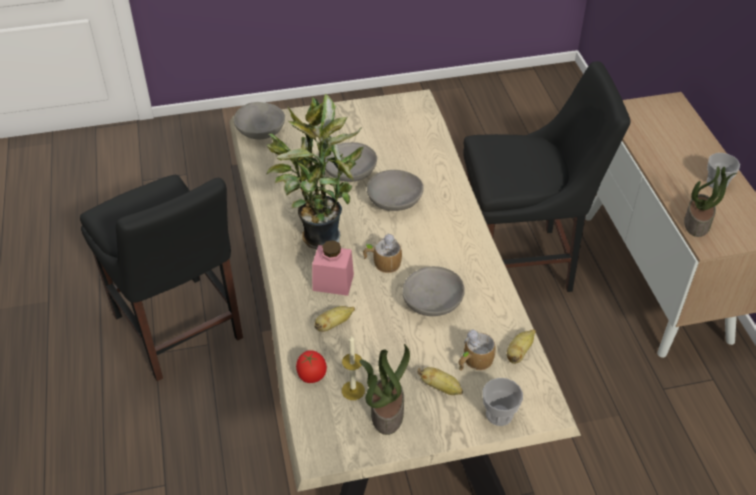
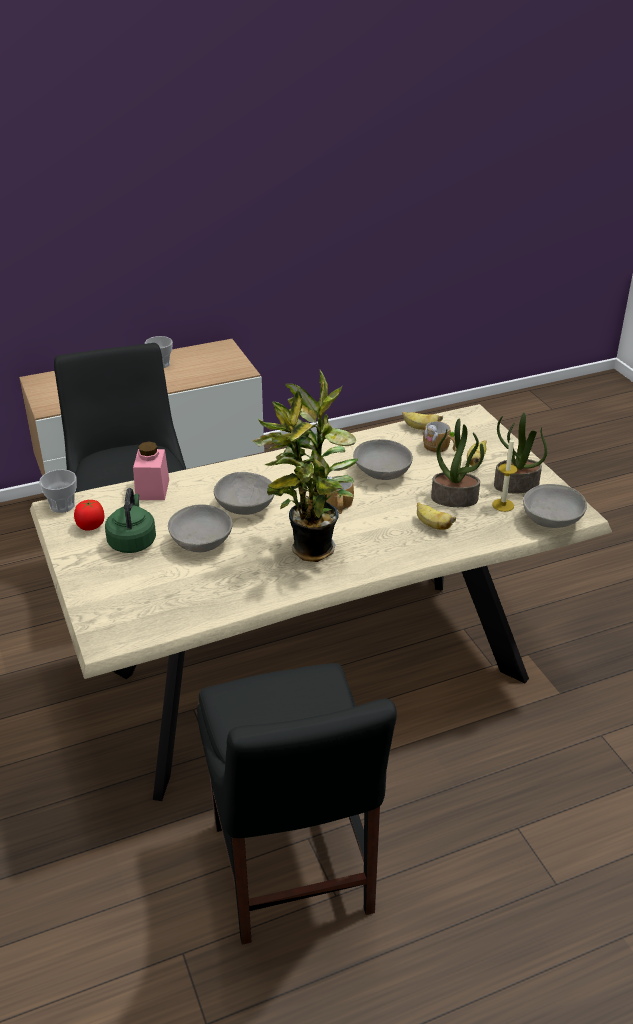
camera: 100 degrees left, 10 degrees down
black chair [80,175,243,381] -> black chair turned 120 degrees clockwise [197,663,397,945]
grey bowl [234,102,285,139] -> grey bowl moved to [523,484,587,528]
tomato [296,350,327,383] -> tomato moved to [74,500,104,531]
pink jar [312,240,354,296] -> pink jar moved to [133,441,169,500]
cup [483,378,523,426] -> cup moved to [39,469,77,513]
potted plant [684,166,737,237] -> potted plant moved to [431,419,484,507]
none -> green kettle [105,488,156,553]

